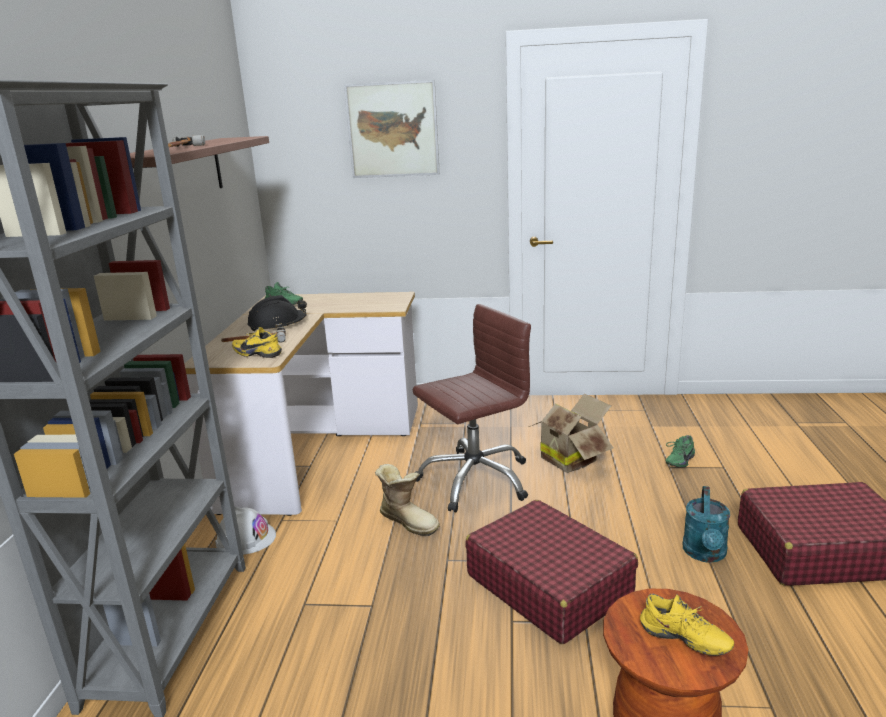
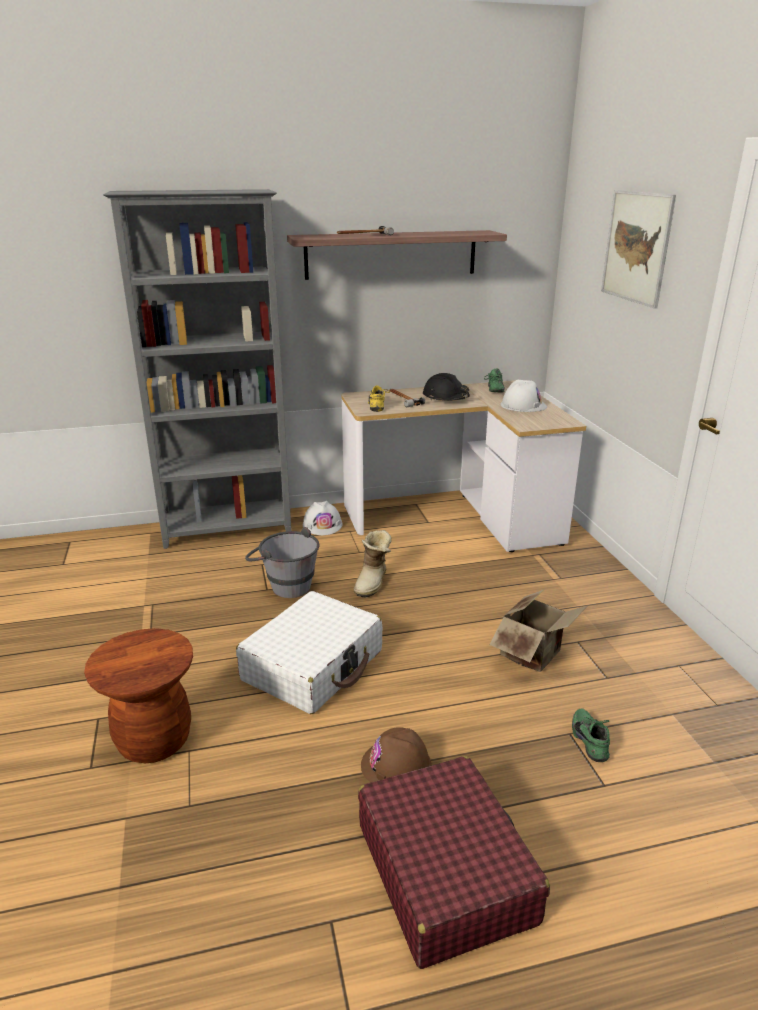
camera: 70 degrees right, 5 degrees up
brown office chair [413,304,531,512] -> none
red suitcase [465,500,638,644] -> white suitcase [236,591,382,714]
yellow shoe [640,594,734,656] -> none
green shoe [666,435,695,468] -> green shoe turned 60 degrees clockwise [572,709,610,762]
turquoise watering can [683,486,730,563] -> brown hard hat [361,727,432,782]
none -> grey bucket [245,527,319,598]
none -> white hard hat [500,380,547,412]

